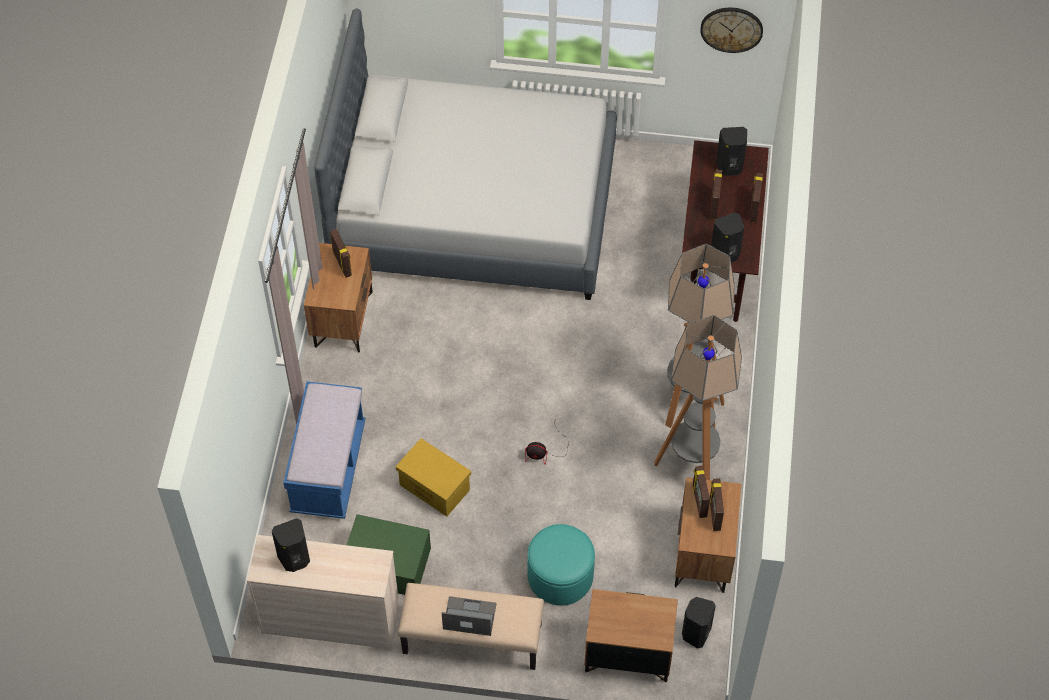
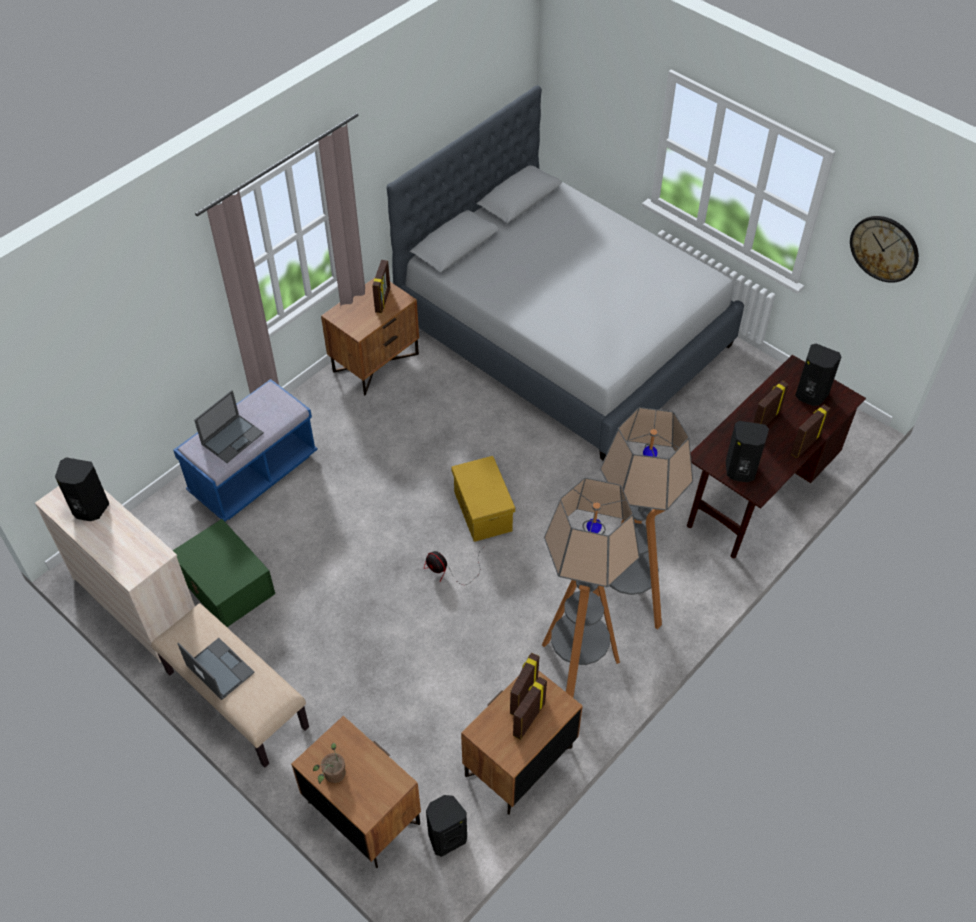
camera: 35 degrees right, 5 degrees down
yellow storage box [396,438,471,516] -> yellow storage box moved to [451,456,515,542]
turquoise ottoman [527,524,595,606] -> none
none -> laptop [194,390,264,463]
none -> potted plant [313,743,346,784]

